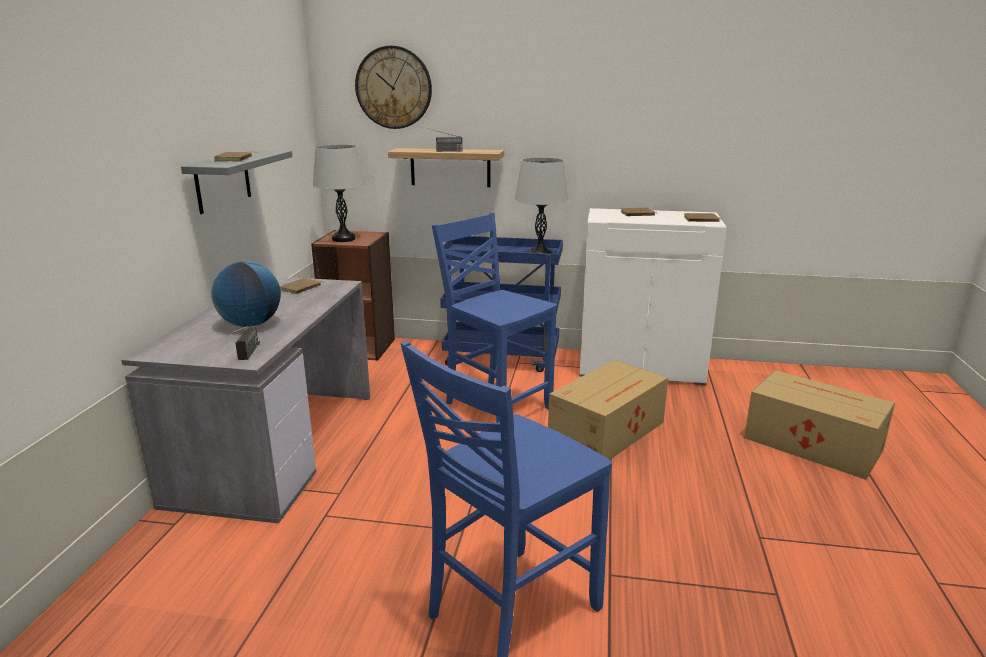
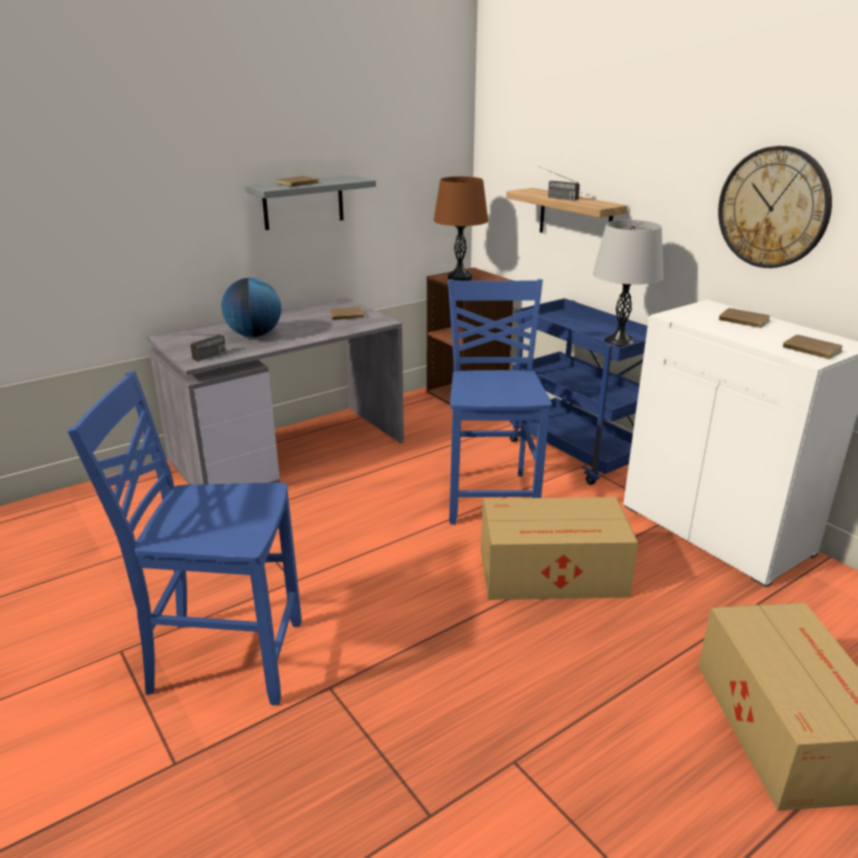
camera: 45 degrees right, 5 degrees up
grey table lamp [313,144,365,242] -> brown table lamp [434,176,488,281]
wall clock [355,46,432,129] -> wall clock moved to [718,146,832,268]

